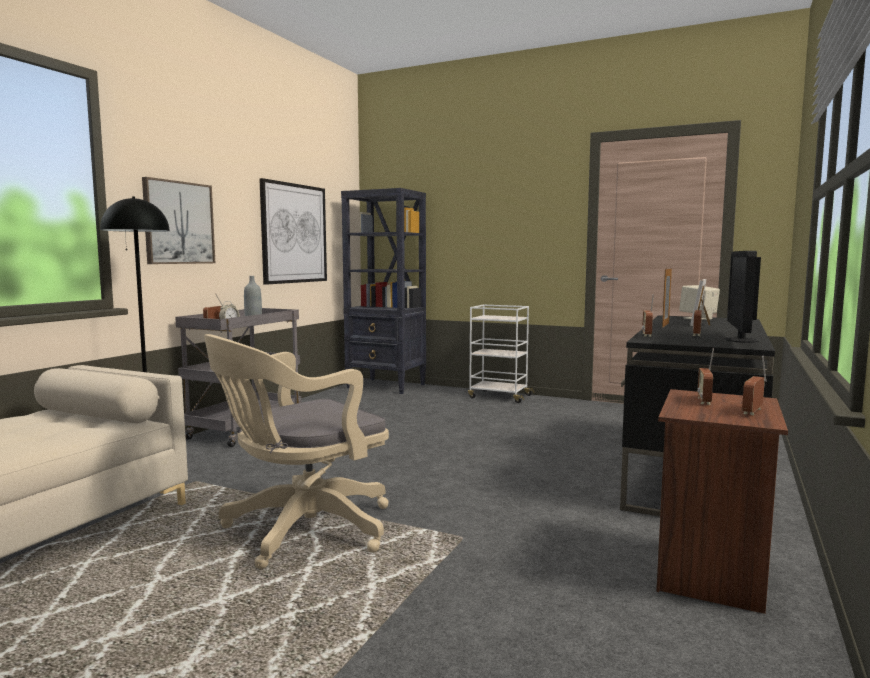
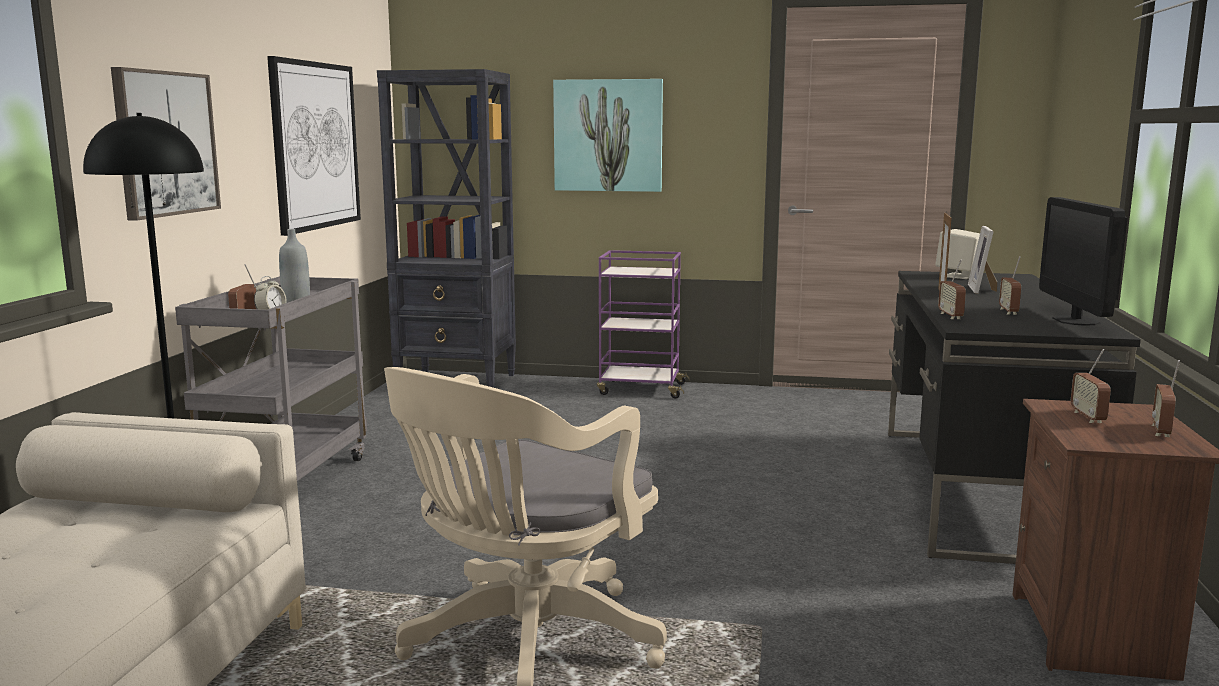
camera: 15 degrees left, 5 degrees up
white cart [468,305,535,403] -> purple cart [597,250,690,399]
none -> picture [553,79,663,192]

